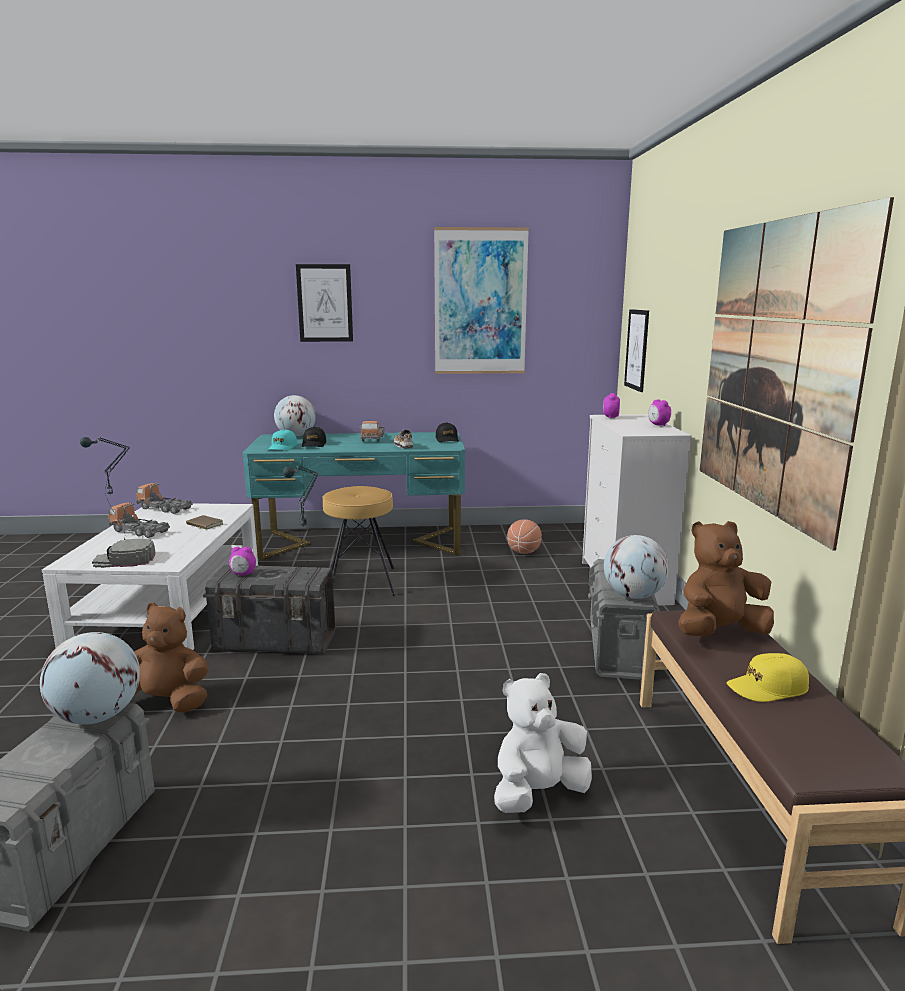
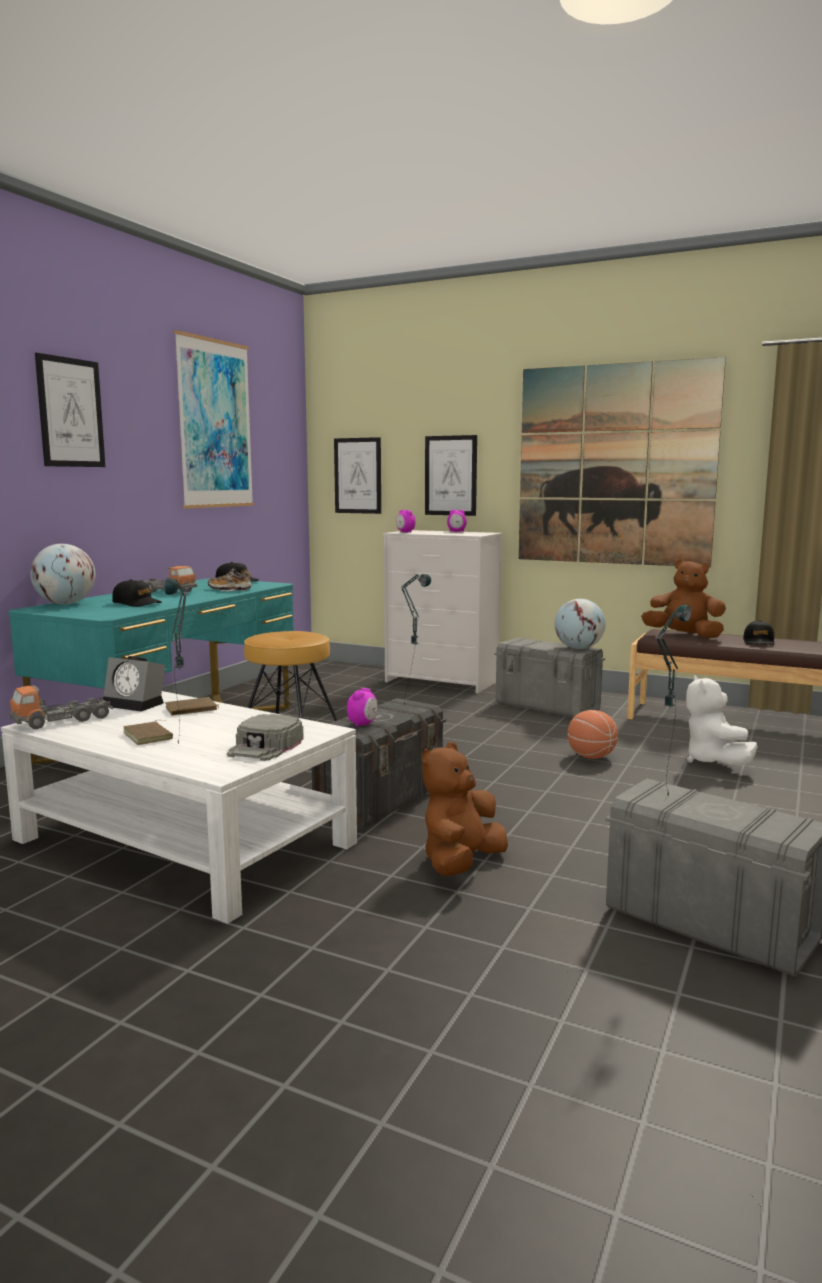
camera: 60 degrees left, 5 degrees down
globe [40,632,140,724] -> table lamp [655,605,691,797]
toy truck [108,503,170,538] -> brown book [123,720,173,745]
turquoise cap [268,429,297,451] -> none
basketball [507,519,542,554] -> basketball moved to [568,710,618,759]
brown plush toy [679,521,774,637] -> brown plush toy turned 105 degrees clockwise [641,559,726,638]
yellow cap [727,653,809,702] -> black cap [743,620,775,646]
none -> alarm clock [103,656,165,712]
none -> picture [425,435,477,516]

